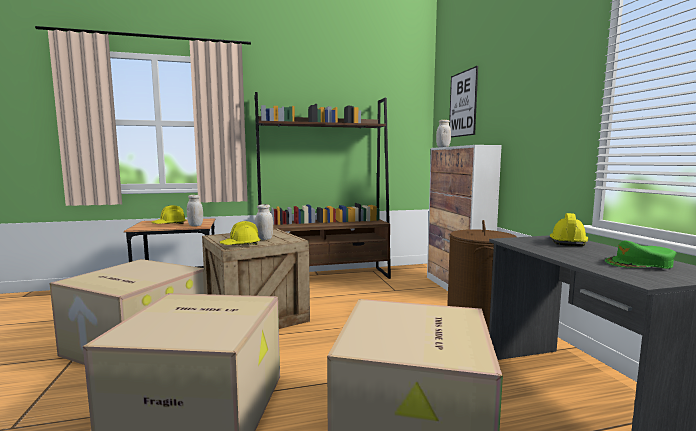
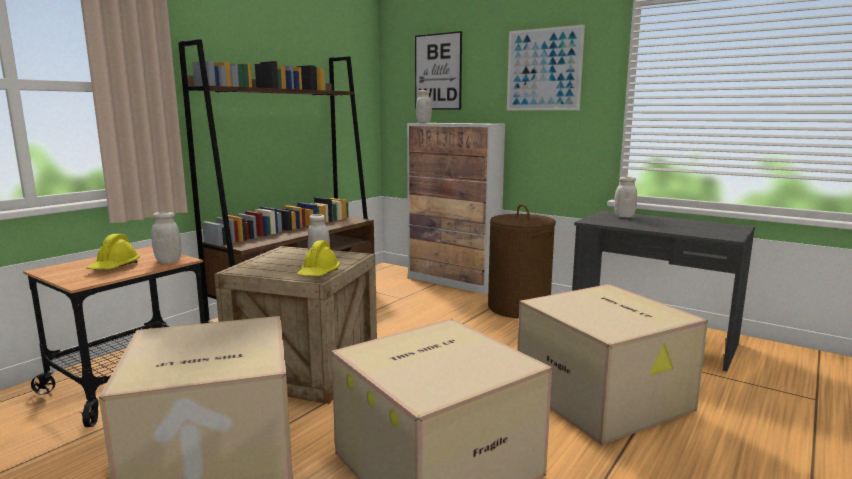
camera: 40 degrees left, 5 degrees up
yellow hard hat [550,213,589,246] -> white jar [614,177,637,218]
green cap [605,241,676,269] -> none
none -> picture [507,24,585,110]

